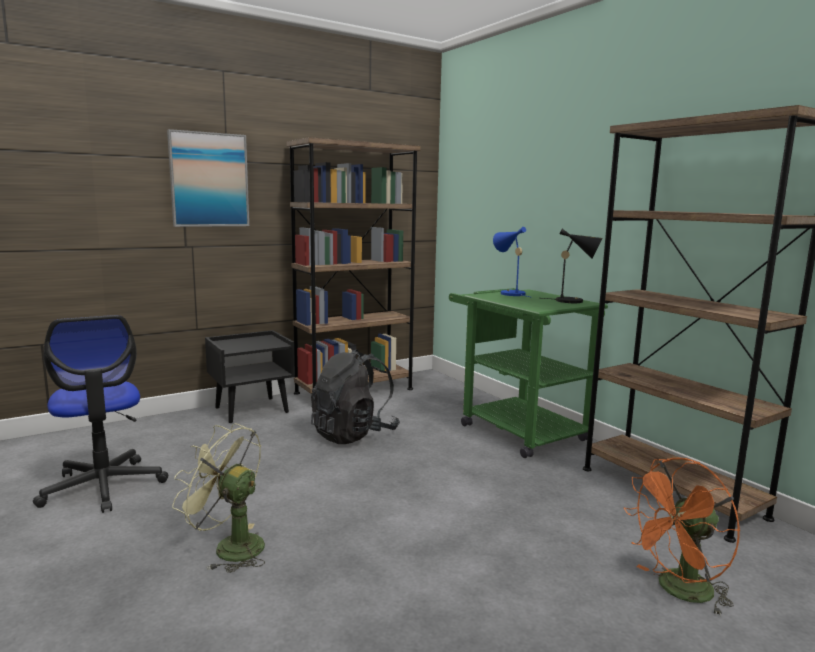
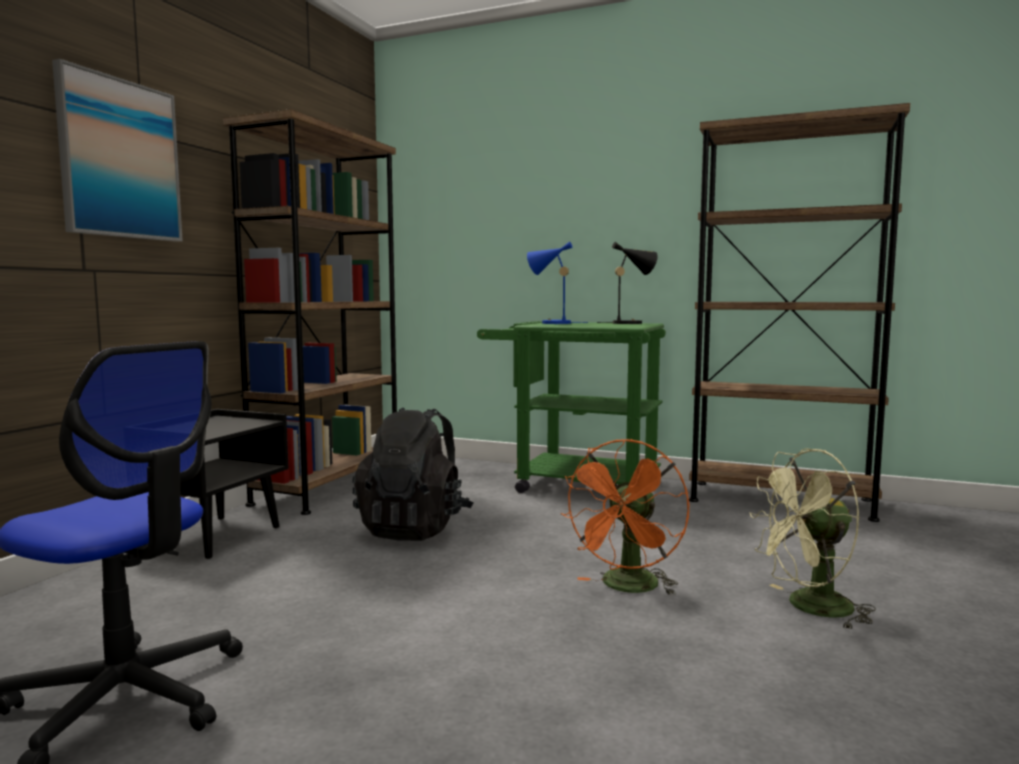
camera: 35 degrees left, 5 degrees down
green fan [172,423,265,573] -> green fan moved to [749,448,876,629]
orange fan [624,457,740,617] -> orange fan moved to [561,439,689,595]

